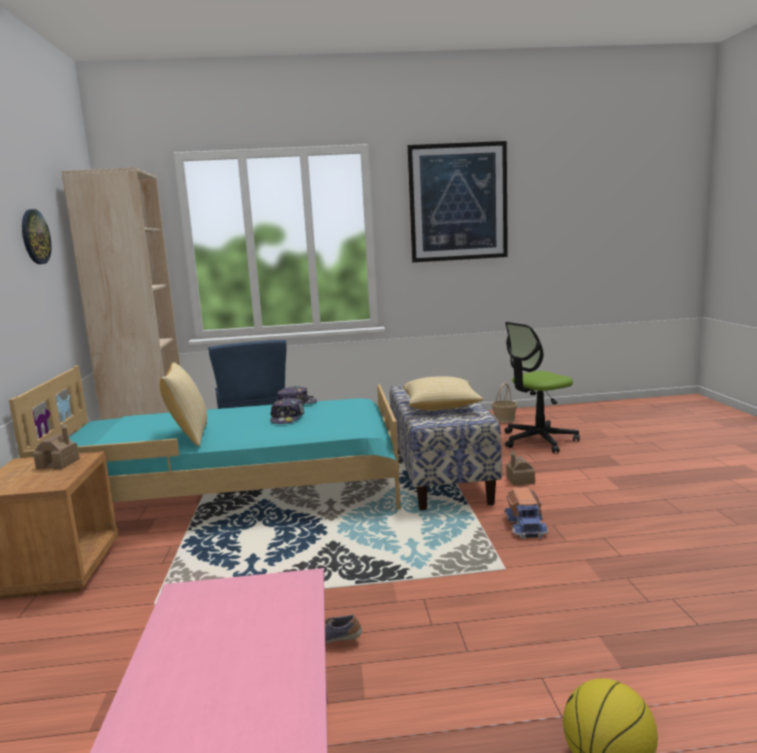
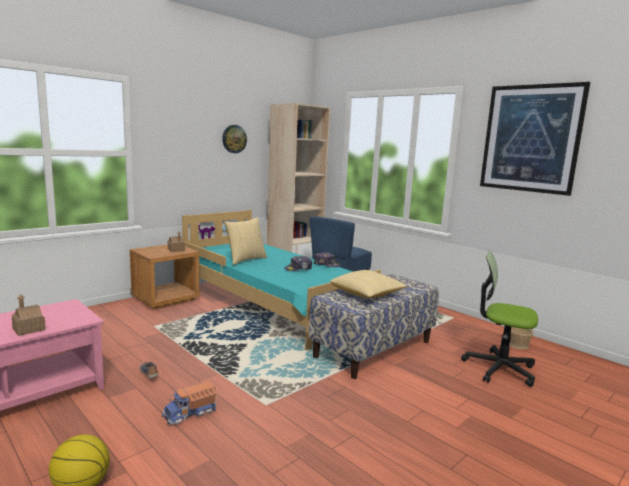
camera: 50 degrees right, 0 degrees up
toy truck [505,487,548,539] -> toy truck moved to [162,381,216,425]
toy house [506,451,535,486] -> toy house moved to [12,294,46,336]

